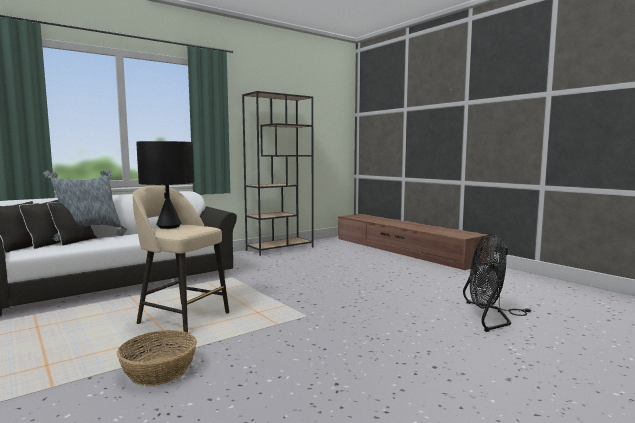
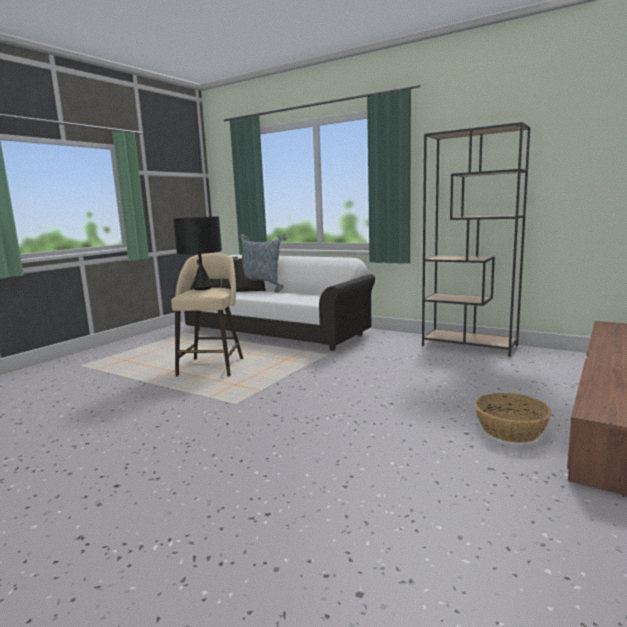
camera: 70 degrees right, 5 degrees up
basket [117,330,197,386] -> basket moved to [475,393,552,443]
black fan [463,234,531,332] -> none

